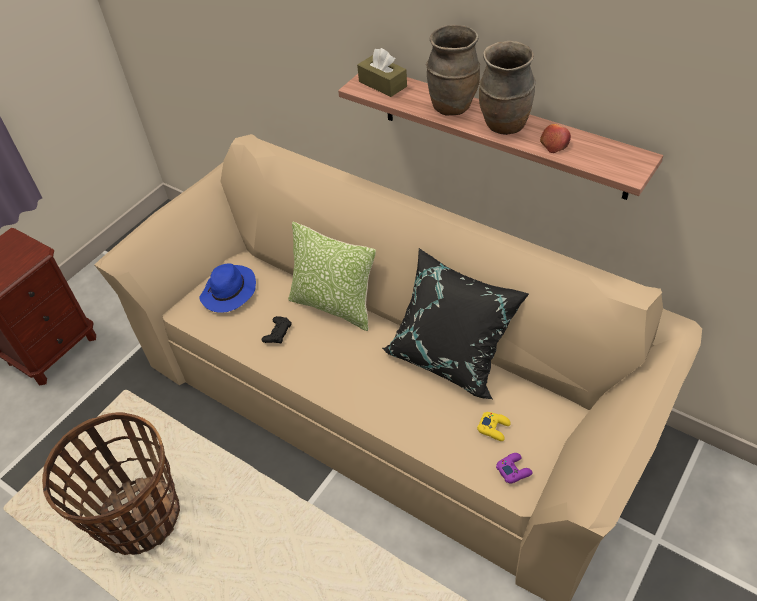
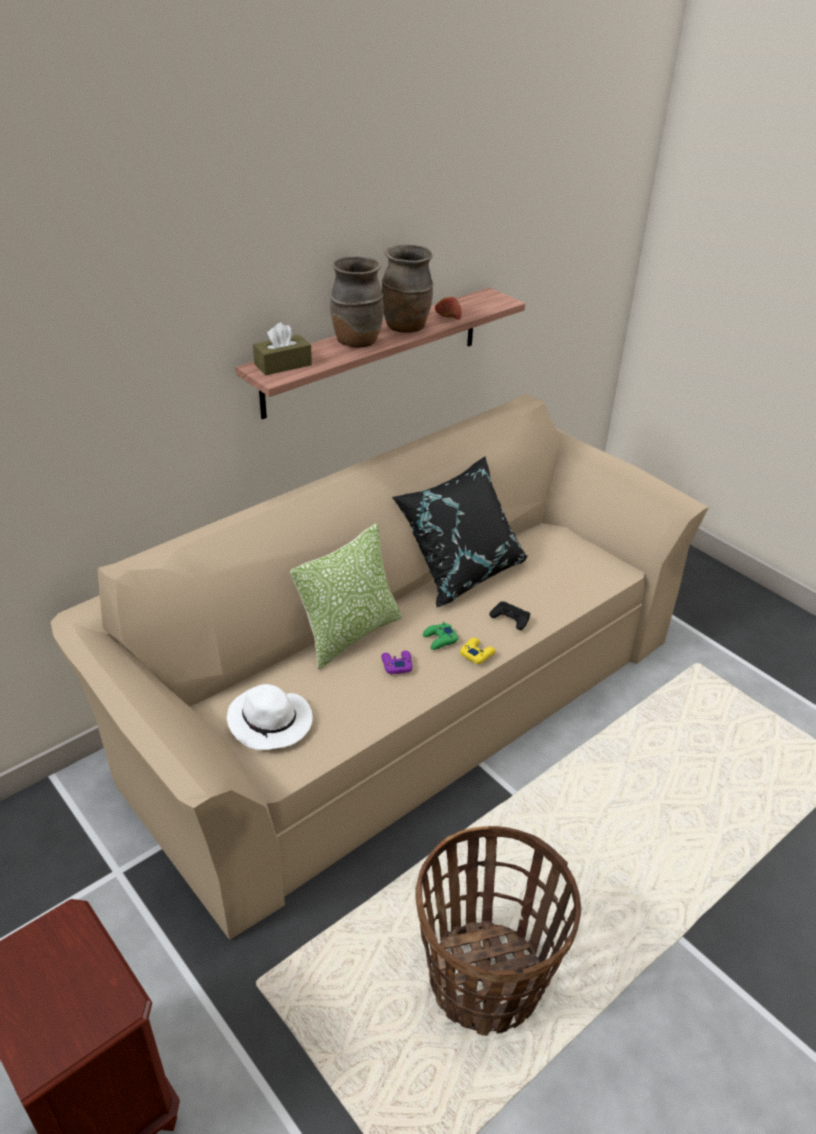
camera: 80 degrees left, 10 degrees down
blue hat [200,263,256,313] -> white hat [227,684,313,750]
black game controller [262,316,292,344] -> black game controller moved to [490,602,530,630]
yellow game controller [477,412,511,441] -> yellow game controller moved to [460,638,496,664]
purple game controller [496,453,533,484] -> purple game controller moved to [381,651,412,674]
none -> green game controller [423,622,458,650]

